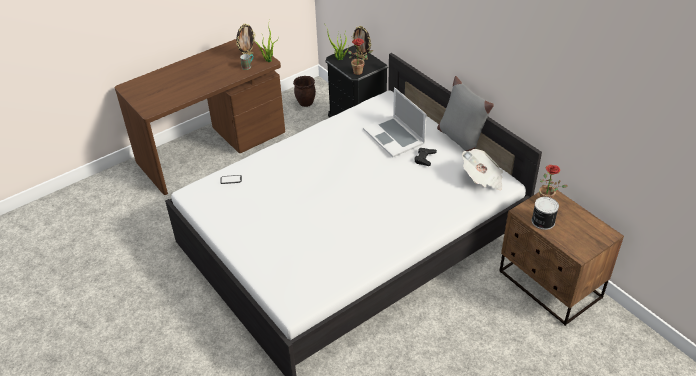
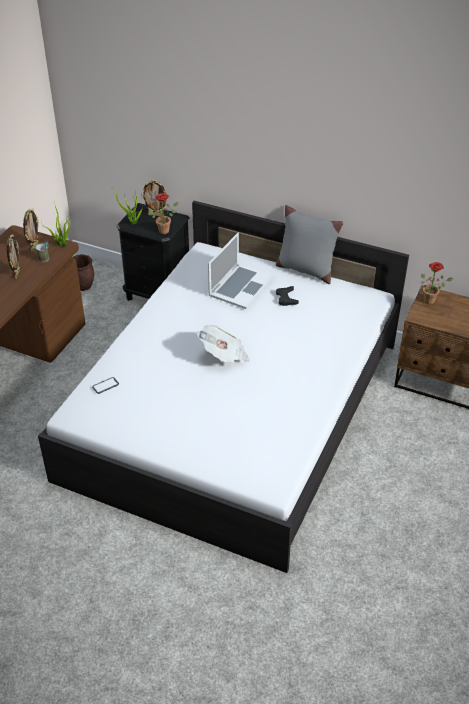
camera: 30 degrees left, 0 degrees up
laptop [363,87,427,157] -> laptop turned 90 degrees counterclockwise [208,232,274,309]
newspaper [462,149,503,190] -> newspaper moved to [197,325,250,363]
can [532,197,559,230] -> none
none -> picture frame [7,234,20,279]

